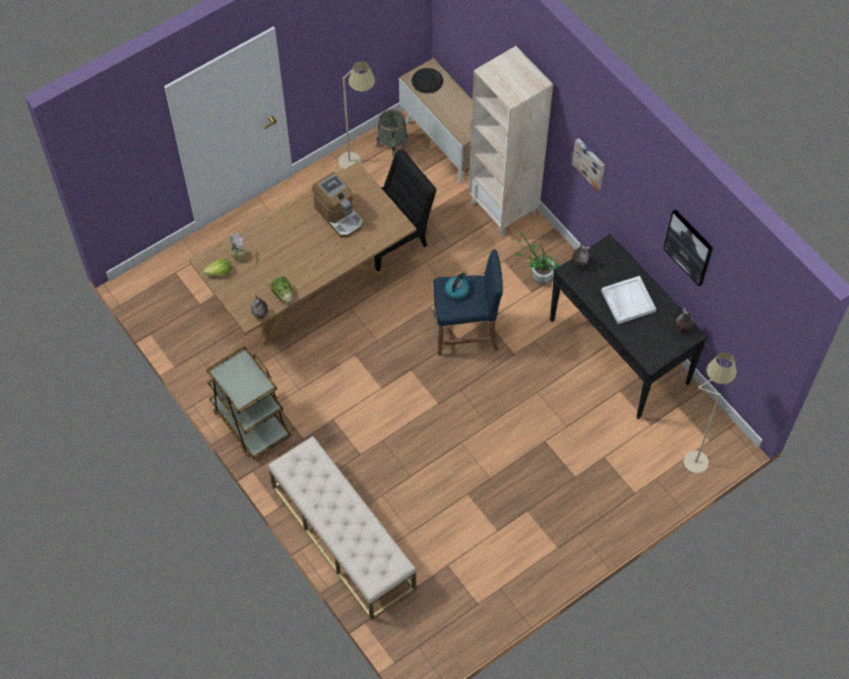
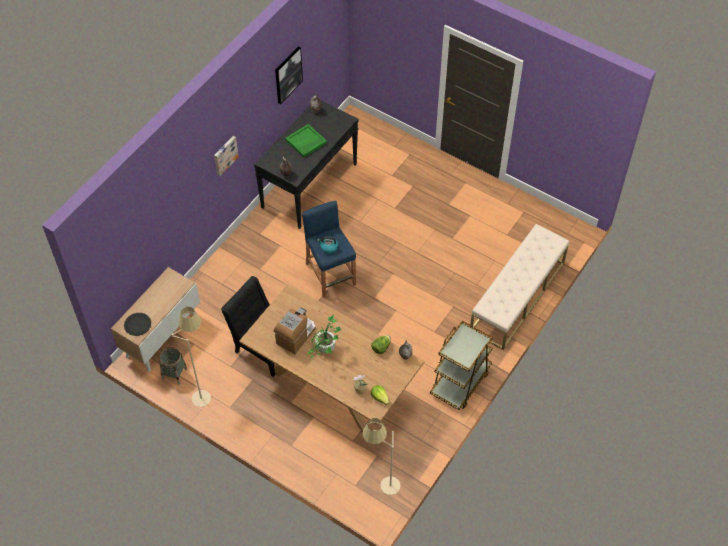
camera: 110 degrees left, 5 degrees down
beige bookcase [469,46,553,237] -> none
potted plant [514,228,561,284] -> potted plant moved to [307,315,342,358]
white tray [601,276,657,324] -> green tray [285,124,327,158]
beige floor lamp [684,352,737,473] -> beige floor lamp moved to [363,418,401,495]

